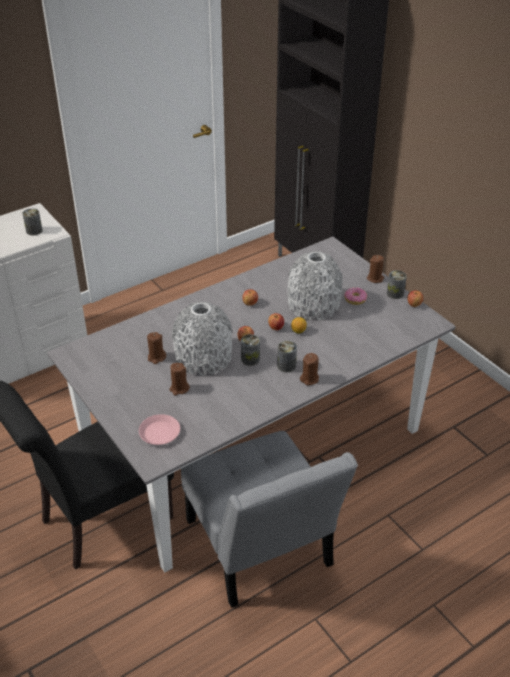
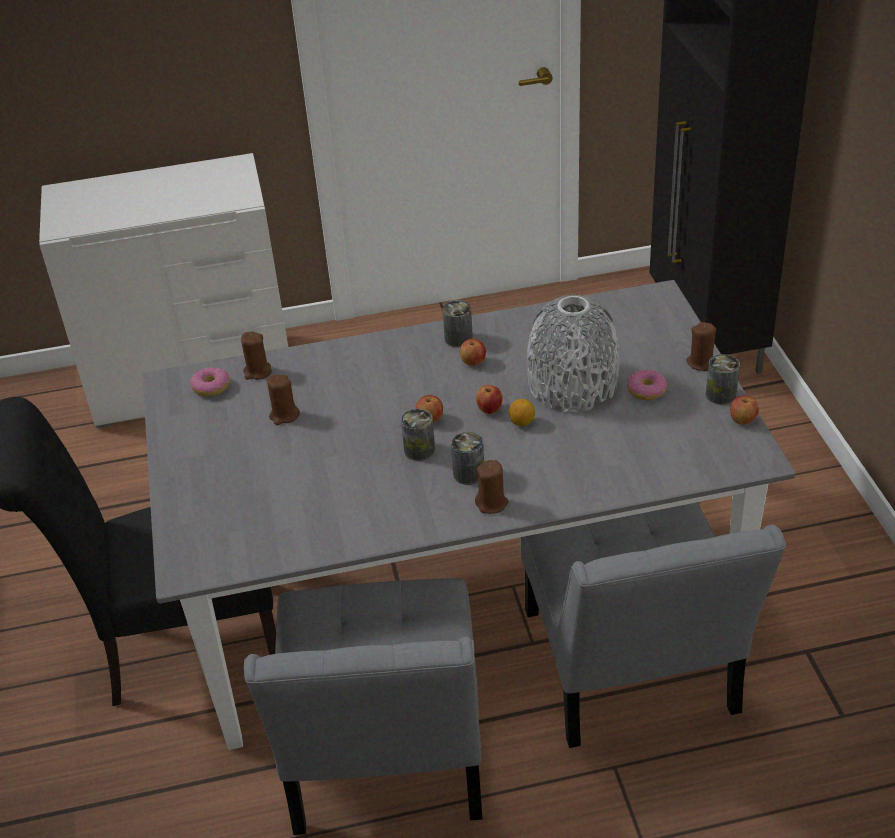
camera: 25 degrees right, 0 degrees up
can [22,208,43,236] -> can moved to [443,300,473,348]
pink plate [139,414,180,445] -> none
brown candle [170,363,190,396] -> brown candle moved to [241,332,272,380]
grey vase [172,302,233,376] -> none
none -> donut [190,367,230,397]
none -> grey chair [520,502,786,748]

